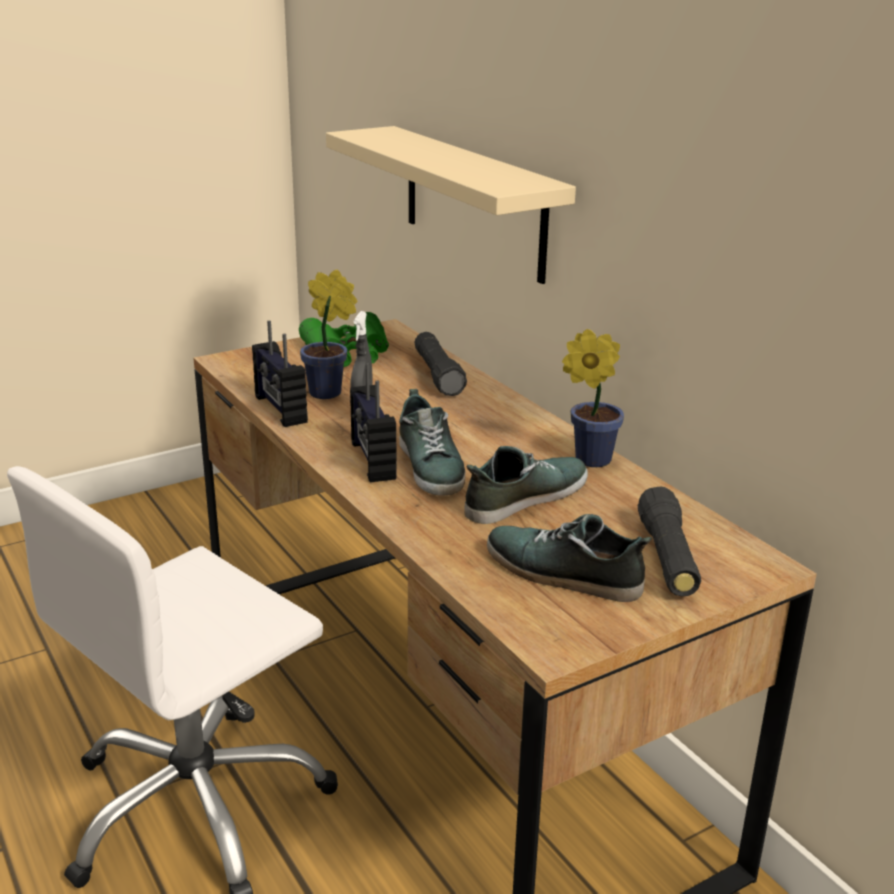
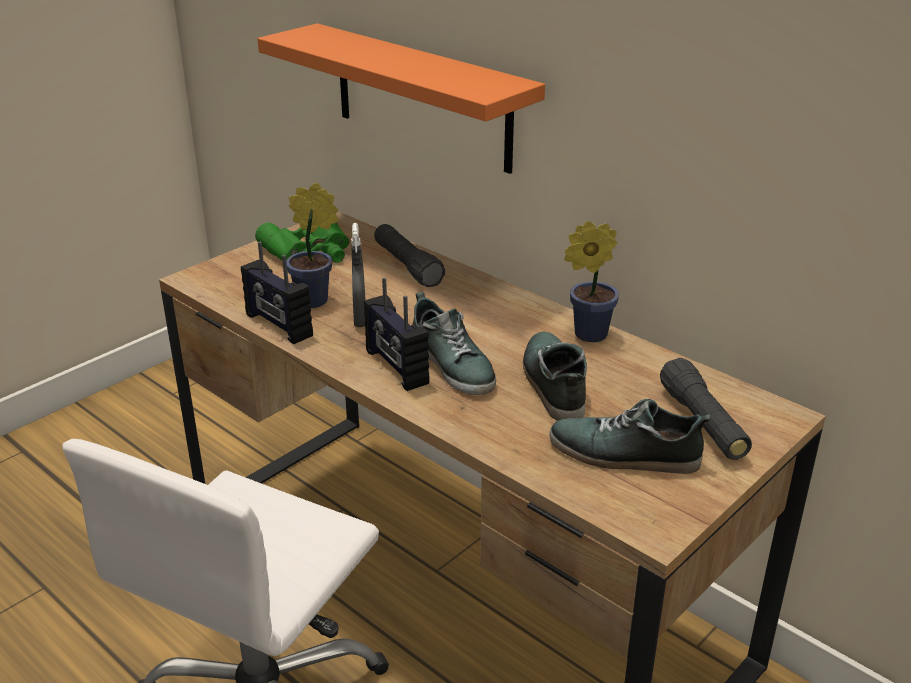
camera: 15 degrees left, 5 degrees up
beige shelf [326,126,576,284] -> orange shelf [257,23,545,174]
shoe [464,446,588,524] -> shoe turned 45 degrees counterclockwise [523,332,587,420]

